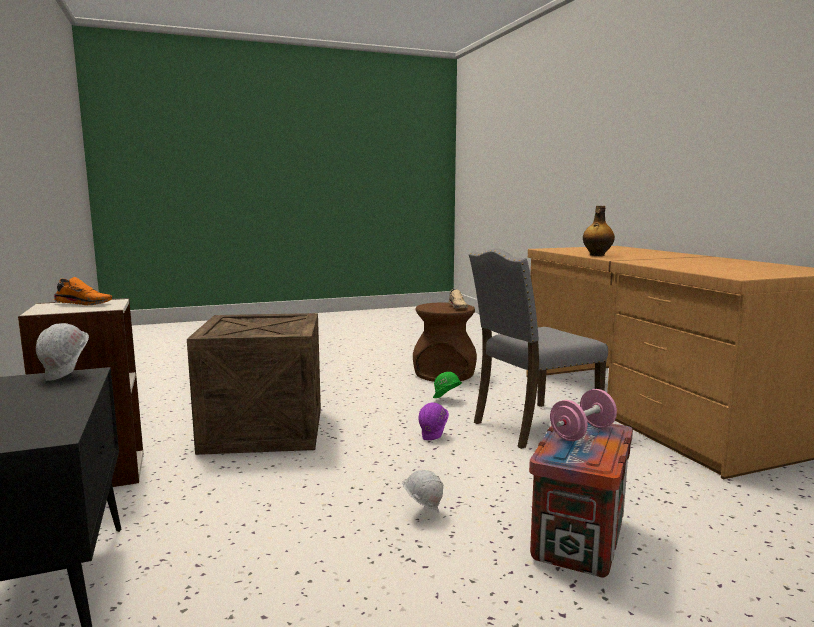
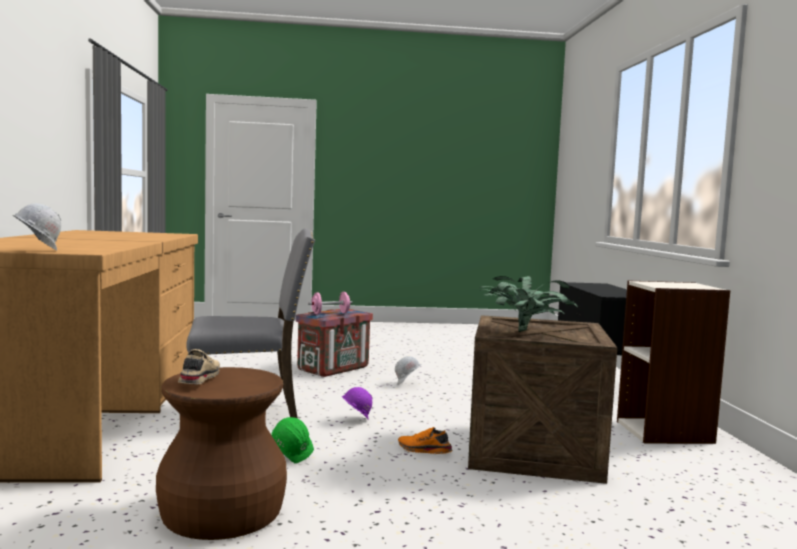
camera: 165 degrees left, 5 degrees down
white hard hat [36,323,89,381] -> white hard hat moved to [13,203,61,251]
orange shoe [54,277,112,305] -> orange shoe moved to [398,427,452,454]
bottle [583,206,615,256] -> none
none -> potted plant [479,276,578,332]

